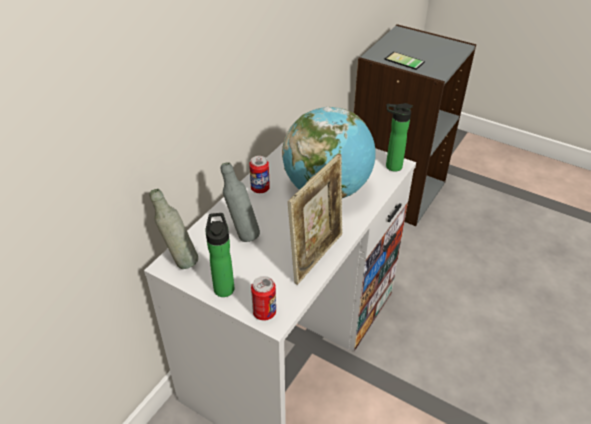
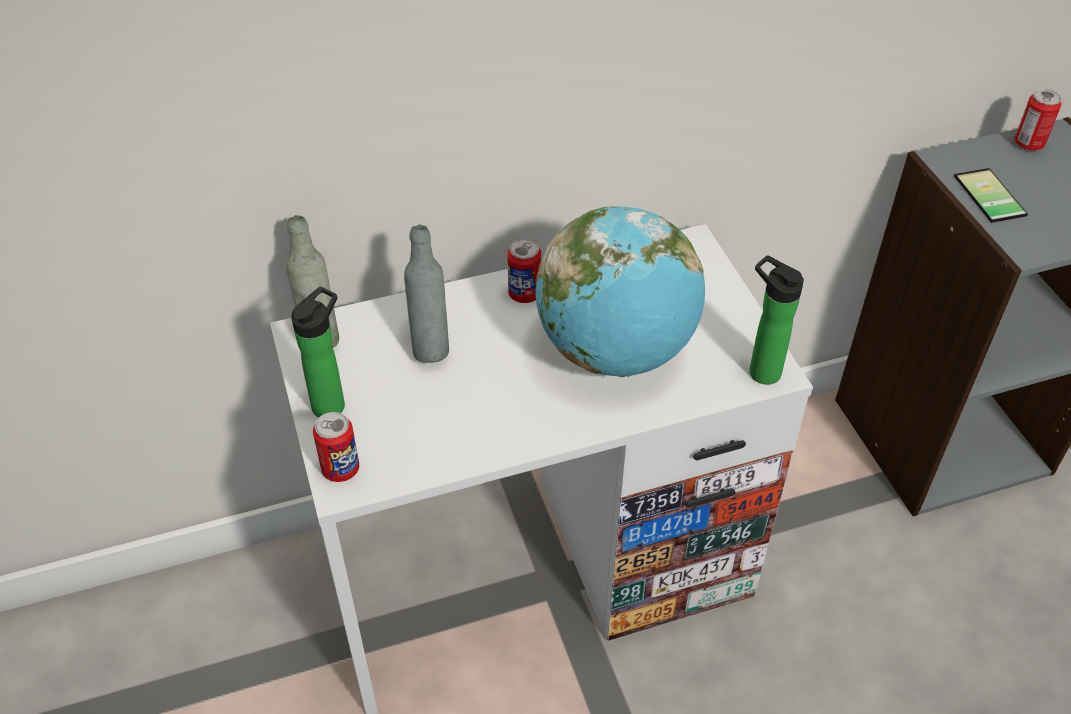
camera: 40 degrees right, 5 degrees up
picture frame [288,154,343,285] -> none
none -> can [1015,89,1061,151]

